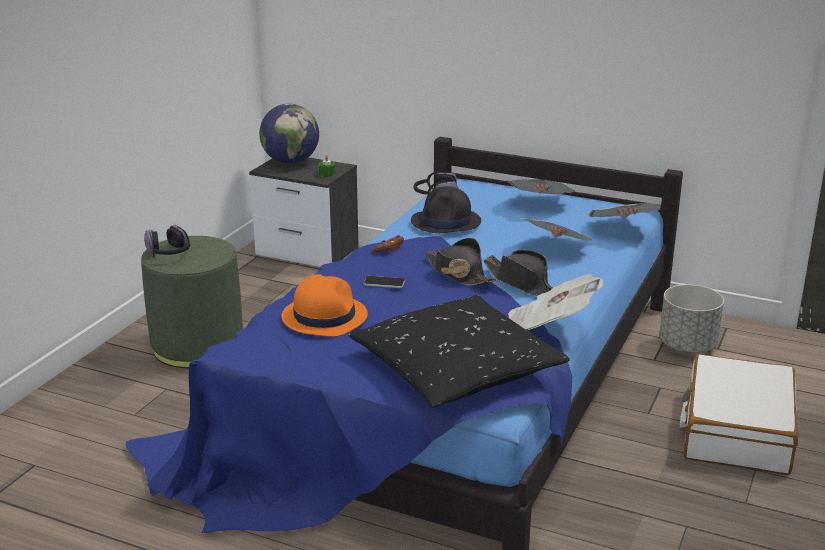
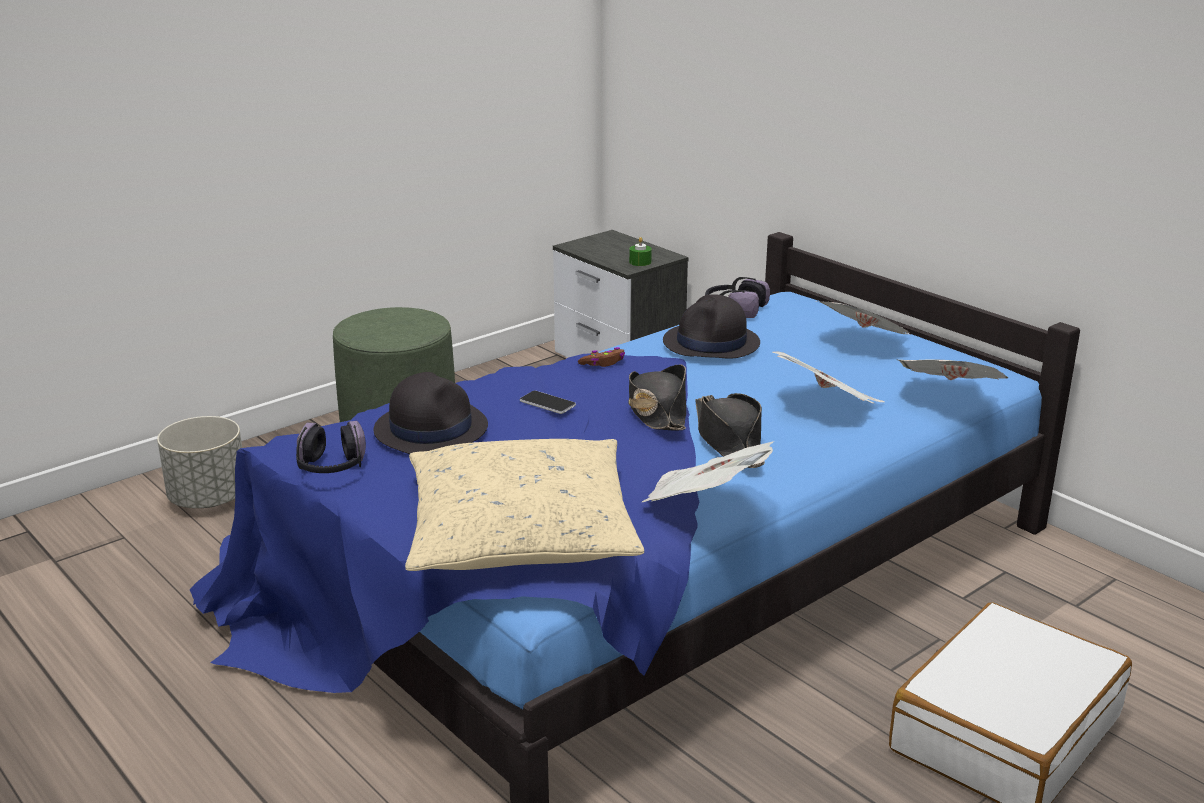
camera: 25 degrees right, 0 degrees up
headphones [144,225,190,257] -> headphones moved to [296,421,366,473]
globe [259,104,319,164] -> none
orange hat [281,274,368,337] -> black hat [373,372,488,454]
black pillow [348,295,570,408] -> beige pillow [405,439,644,571]
grey planter [659,284,724,353] -> grey planter moved to [157,416,242,508]

